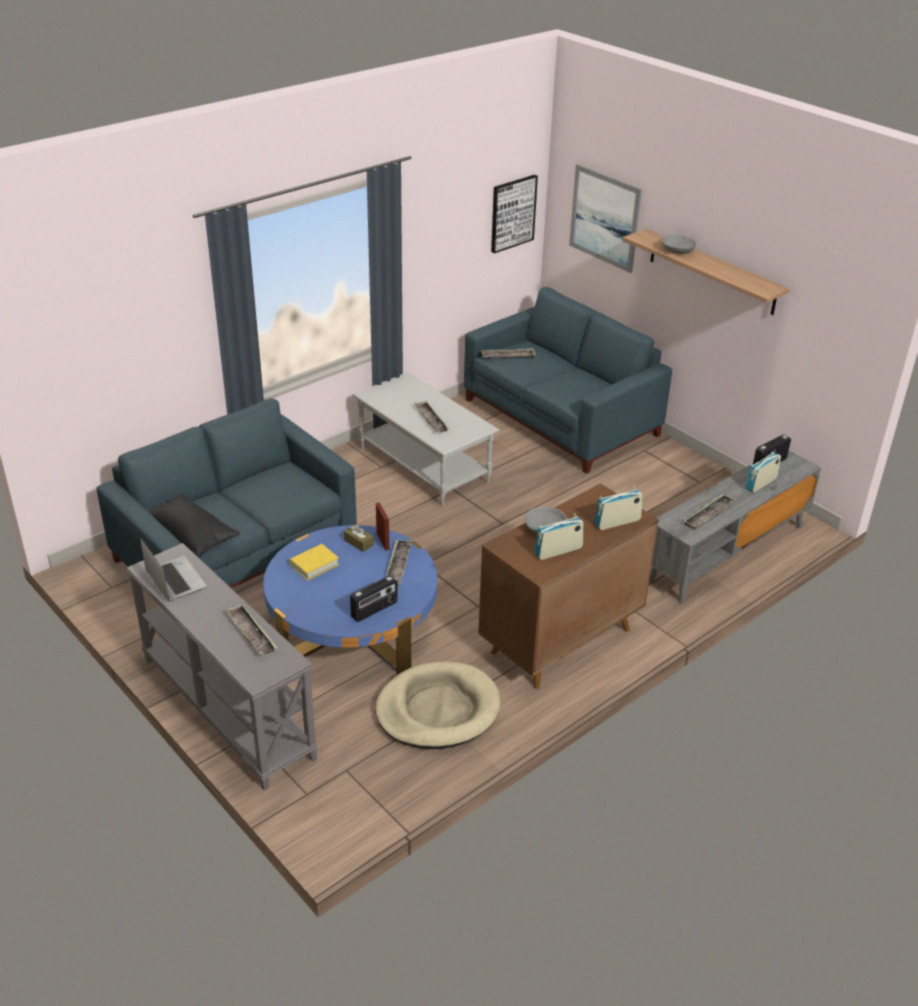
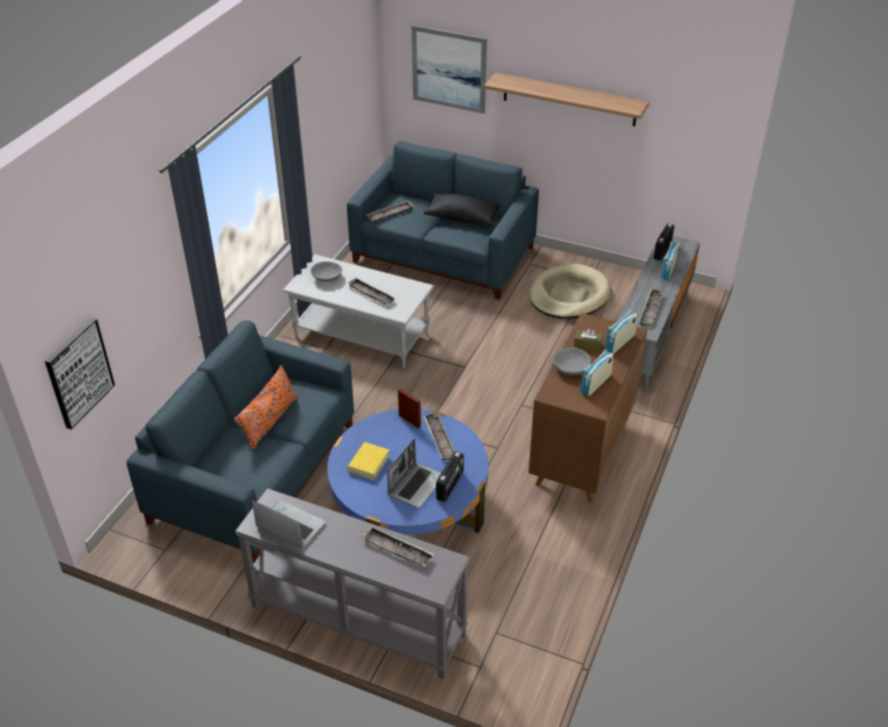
camera: 25 degrees left, 5 degrees up
black pillow [148,493,240,558] -> black pillow moved to [423,193,500,226]
brown tissue box [344,524,374,552] -> brown tissue box moved to [574,328,603,351]
beige dog bed [375,661,500,749] -> beige dog bed moved to [529,264,610,319]
picture [491,175,538,253] -> picture moved to [45,318,115,429]
grey bowl [661,235,697,254] -> grey bowl moved to [310,261,342,282]
none -> orange pillow [234,365,298,450]
none -> laptop [387,438,441,508]

